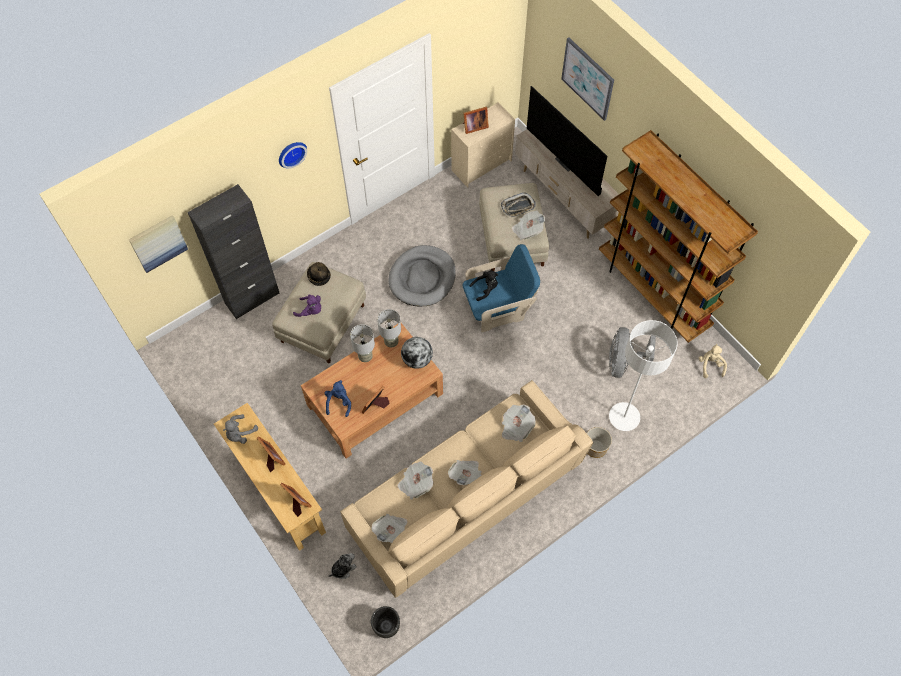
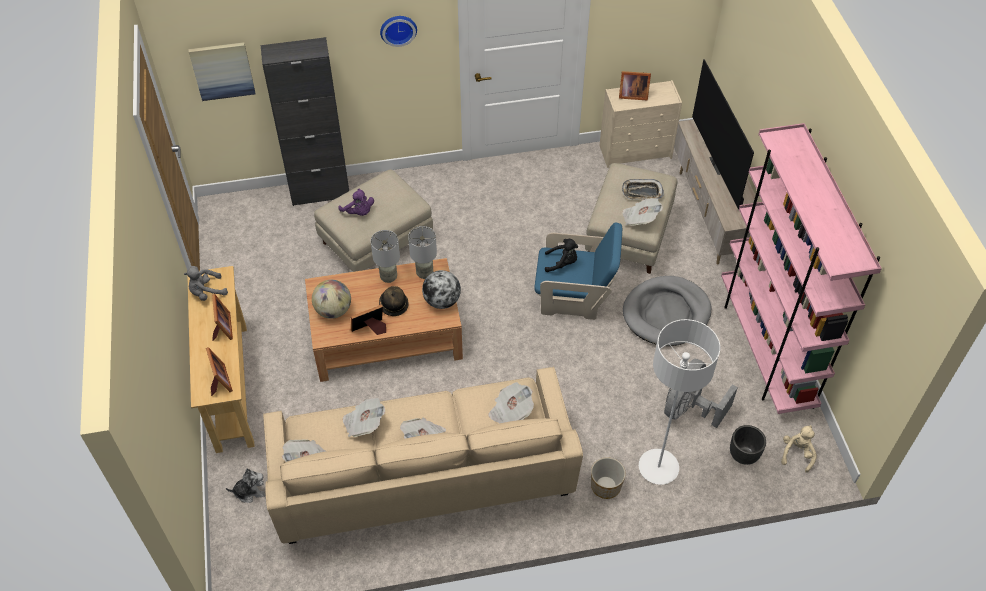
camera: 25 degrees right, 10 degrees down
hat [307,262,331,286] -> hat moved to [379,286,409,316]
blue plush toy [325,380,351,417] -> globe [312,280,351,319]
black planter [371,606,400,638] -> black planter moved to [730,425,766,465]
grey dog bed [389,245,456,307] -> grey dog bed moved to [623,276,711,346]
picture [561,37,614,121] -> none
brown bookcase [599,130,758,343] -> pink bookcase [721,123,882,414]

